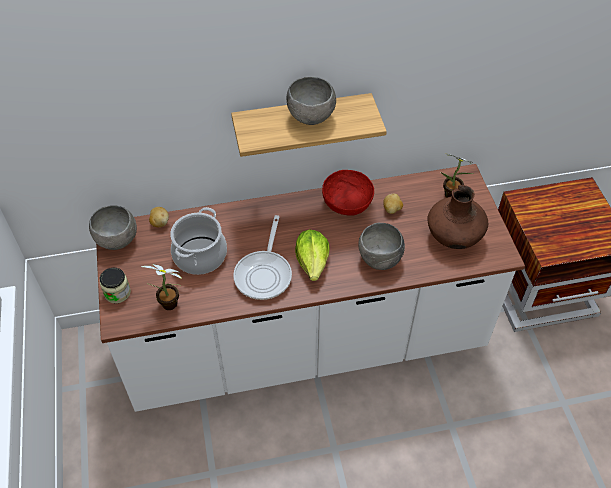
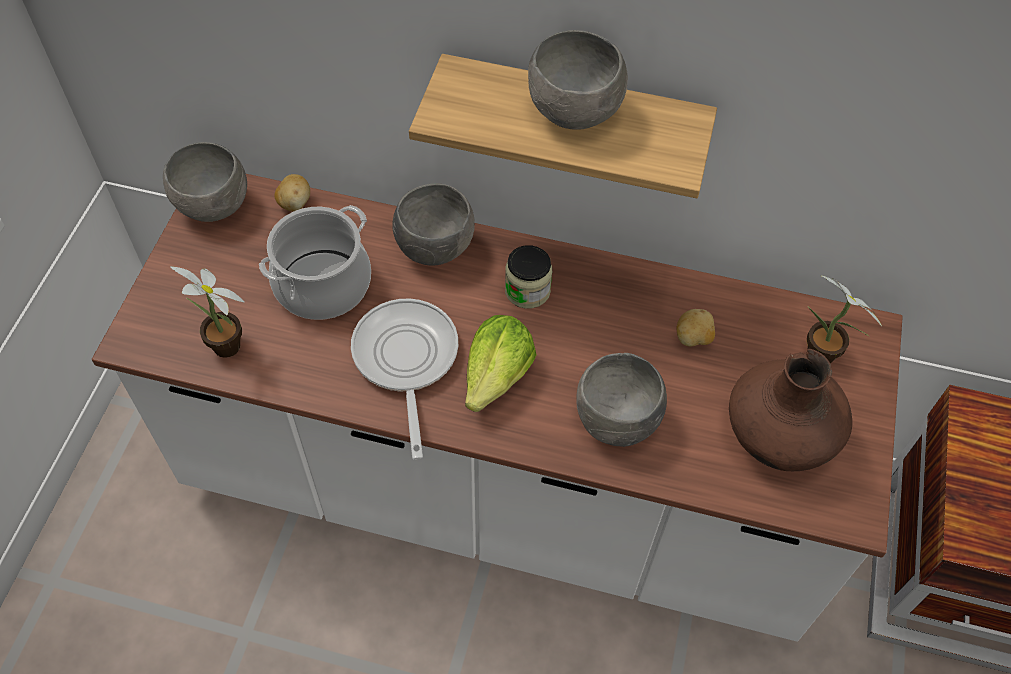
camera: 25 degrees right, 5 degrees up
jar [100,267,131,304] -> jar moved to [505,245,552,309]
frying pan [233,215,292,300] -> frying pan turned 135 degrees clockwise [351,299,458,460]
red bowl [322,170,374,216] -> none
none -> grey bowl [392,183,475,266]

